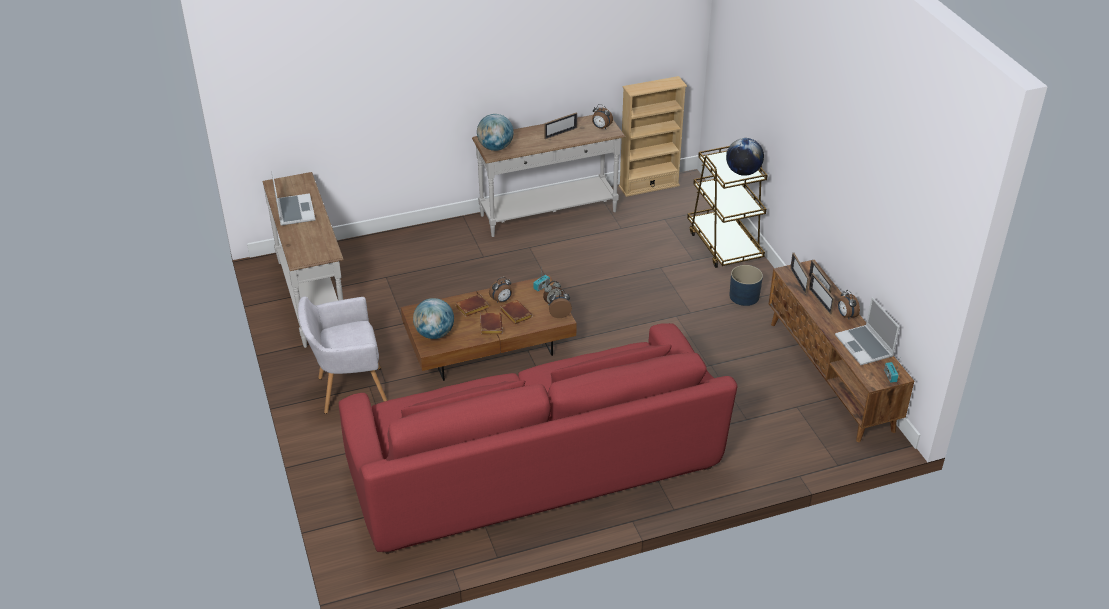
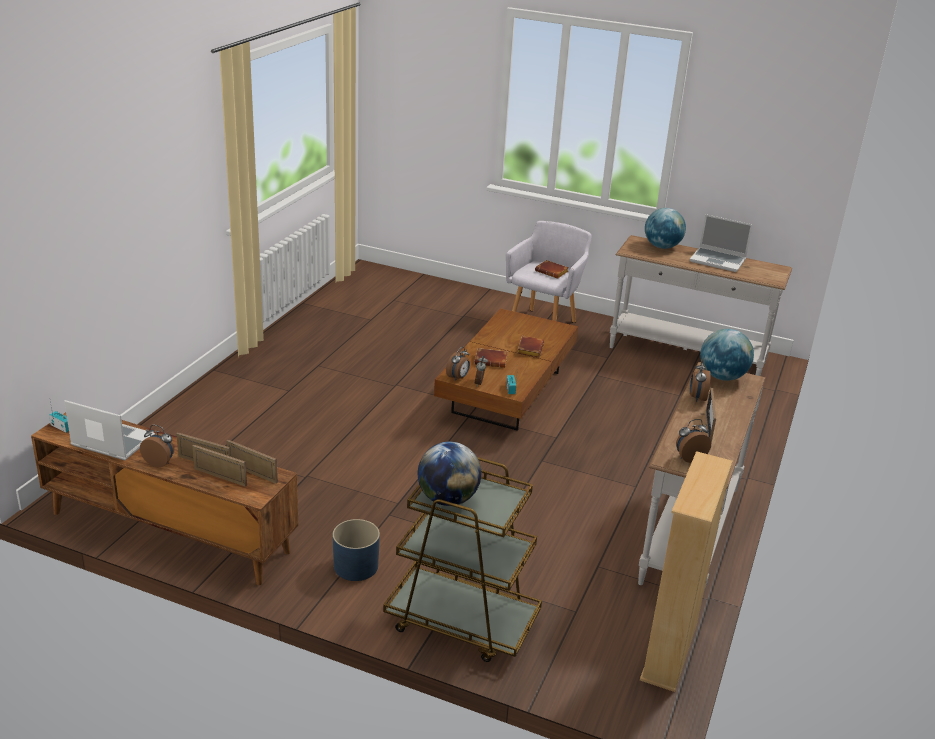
camera: 130 degrees right, 10 degrees down
red sofa [339,323,737,554] -> none
globe [413,298,454,339] -> globe moved to [645,208,686,249]
brown book [480,313,503,335] -> brown book moved to [535,260,569,279]
alarm clock [489,277,512,303] -> alarm clock moved to [690,361,711,402]

